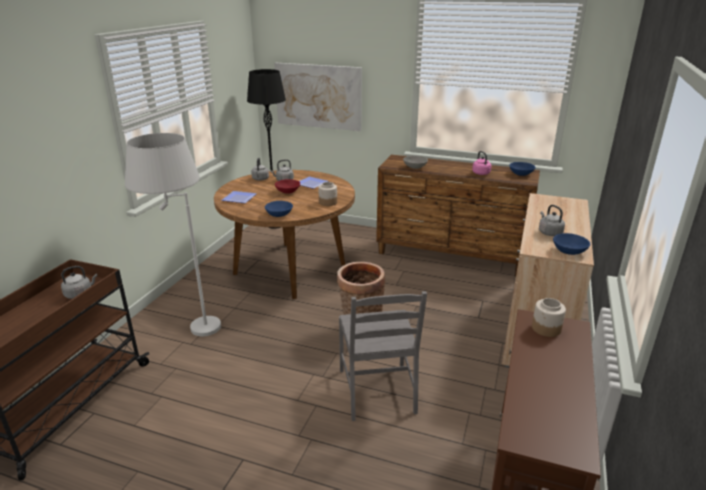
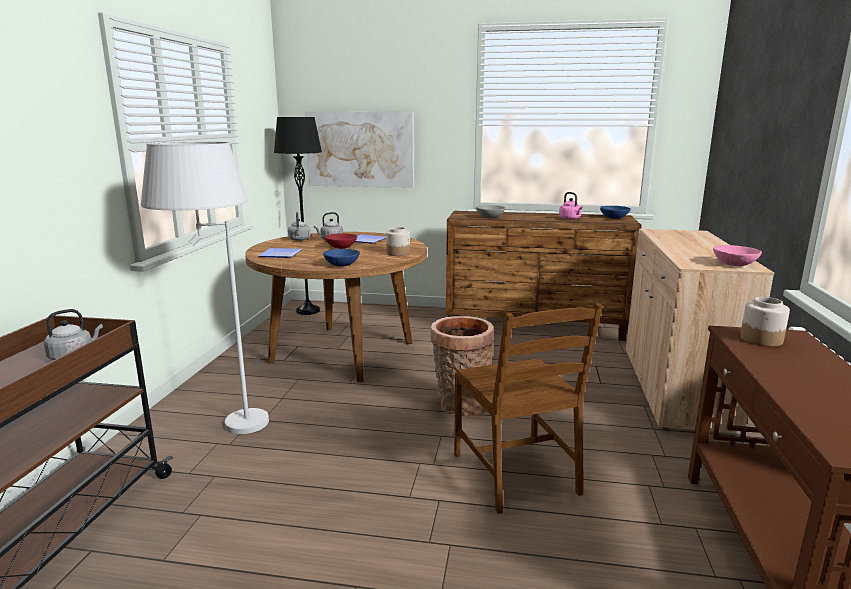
camera: 10 degrees left, 10 degrees down
grey chair [339,291,427,421] -> brown chair [454,303,603,514]
grey kettle [539,205,565,236] -> none
blue bowl [553,233,591,255] -> pink bowl [713,245,762,266]

